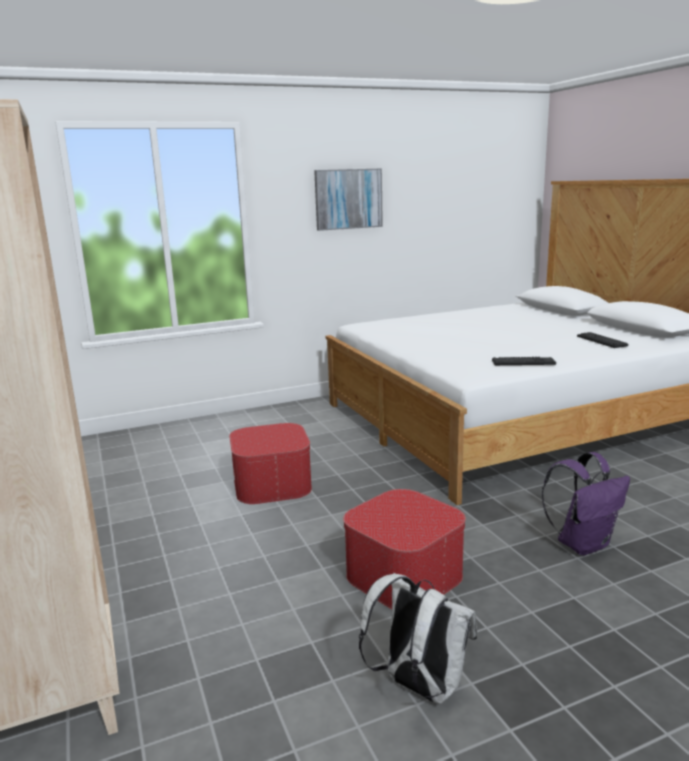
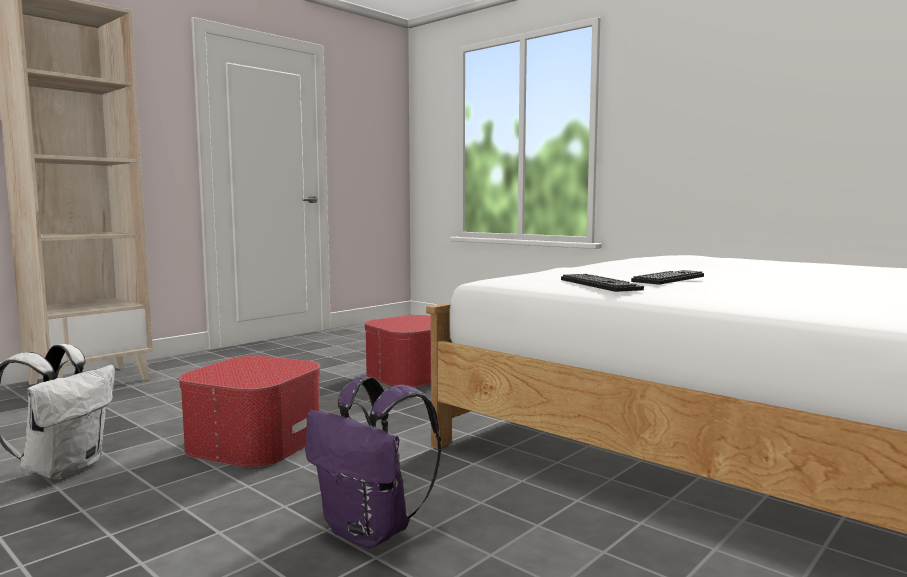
camera: 65 degrees right, 10 degrees down
picture [314,168,383,231] -> none
keyboard [577,332,628,348] -> keyboard moved to [631,270,704,285]

